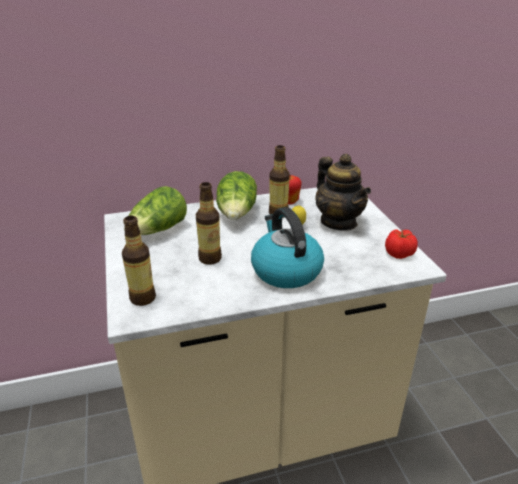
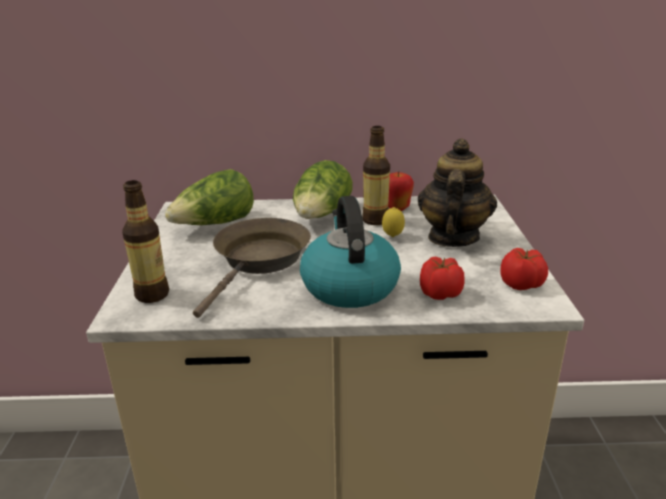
camera: 15 degrees right, 5 degrees down
bottle [196,182,222,265] -> brown frying pan [193,218,311,318]
teapot [316,154,371,231] -> teapot turned 150 degrees counterclockwise [418,138,497,247]
none -> tomato [420,257,464,300]

